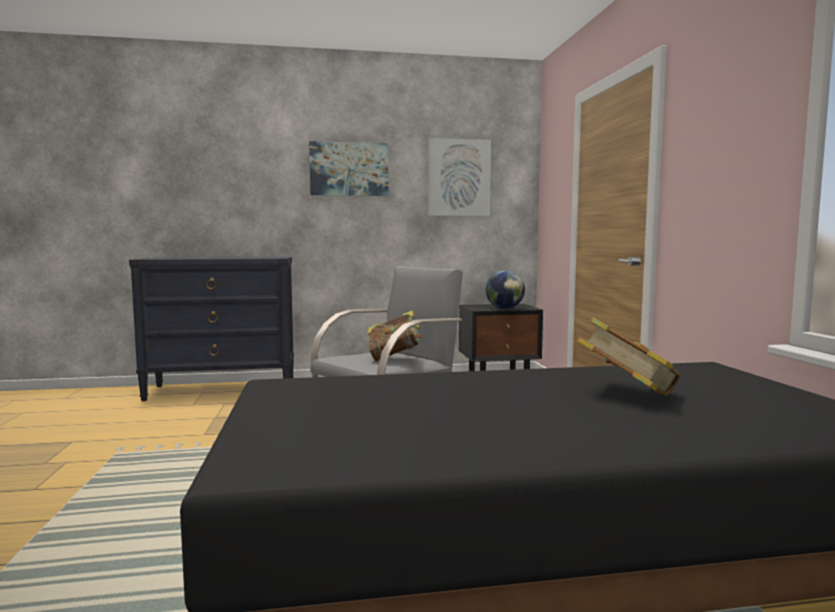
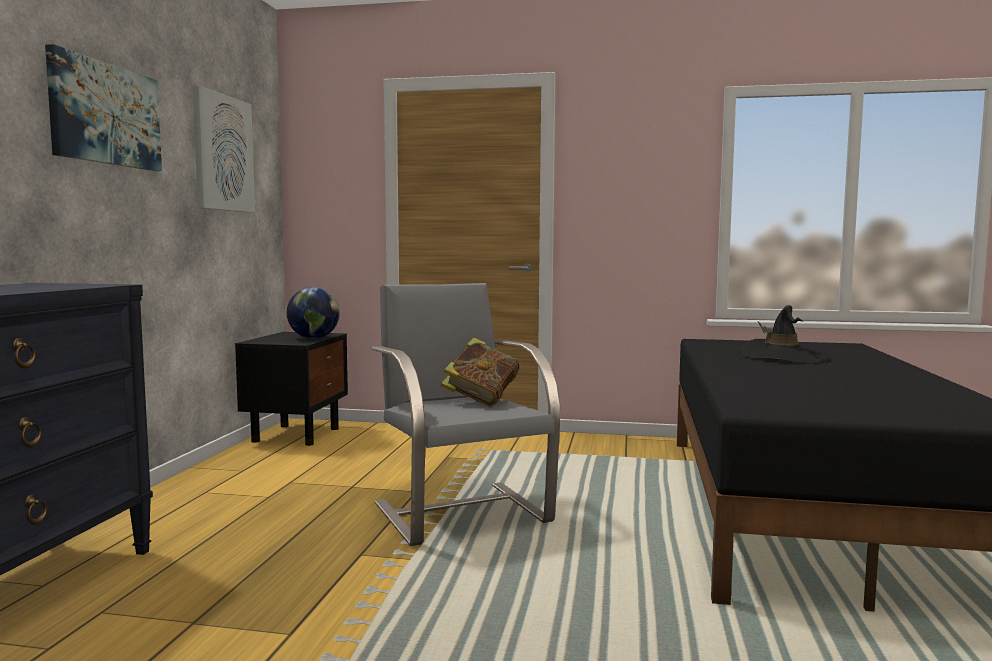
camera: 70 degrees left, 0 degrees up
book [577,318,681,396] -> black hat [741,305,829,364]

